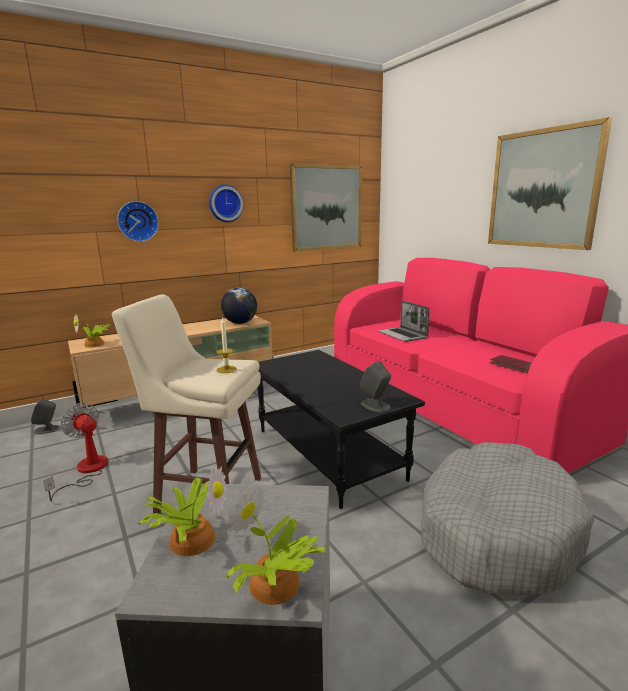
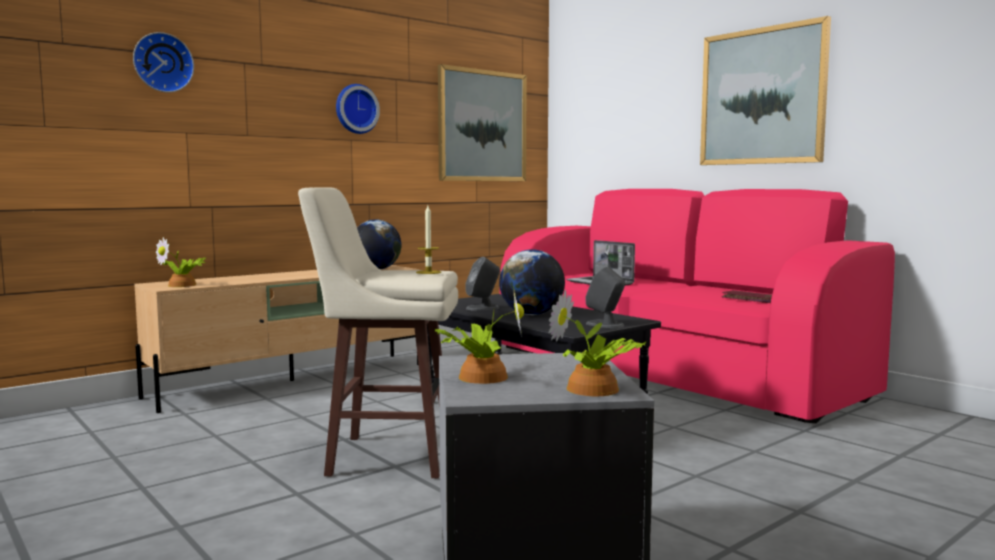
camera: 10 degrees left, 10 degrees down
grey speaker [31,398,60,434] -> grey speaker moved to [465,257,500,311]
fan [43,403,108,502] -> none
wall clock [117,201,159,242] -> wall clock moved to [133,32,194,93]
grey dog bed [421,442,594,596] -> none
none -> globe [499,249,565,315]

